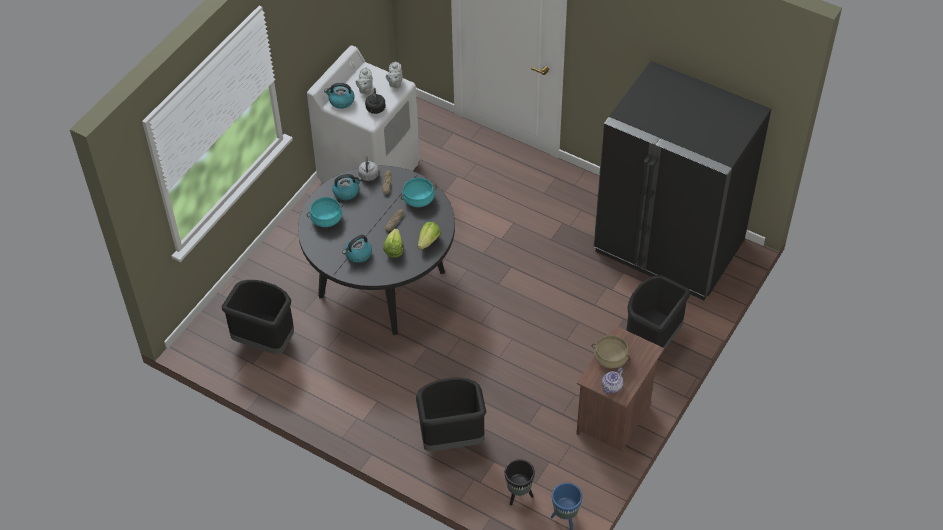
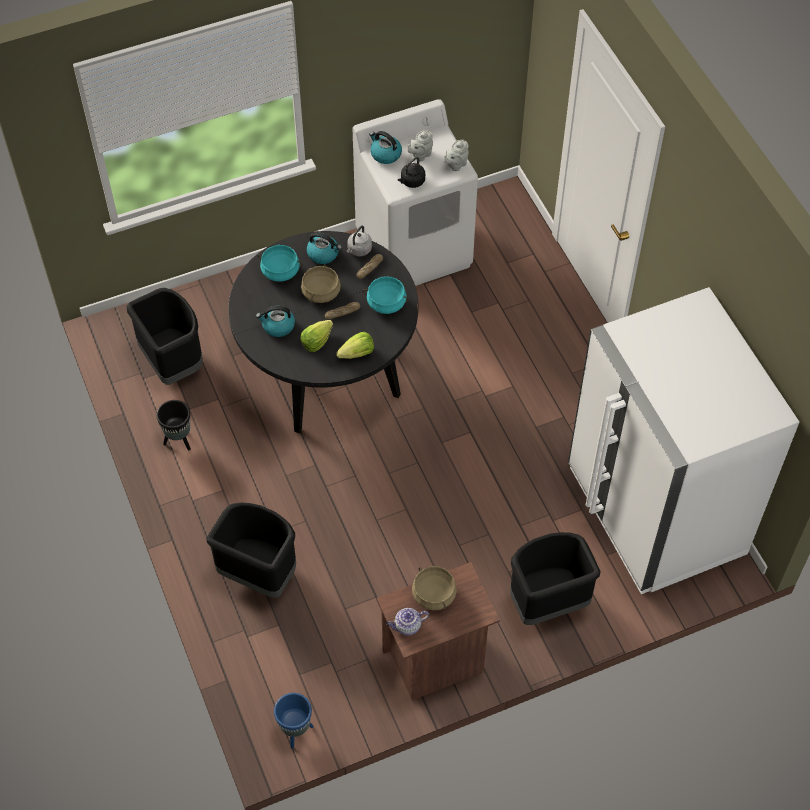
camera: 35 degrees right, 5 degrees up
black planter [505,459,535,505] -> black planter moved to [156,400,191,450]
black fridge [594,61,771,300] -> white fridge [568,287,799,594]
none -> beige cooking pot [301,264,341,303]

